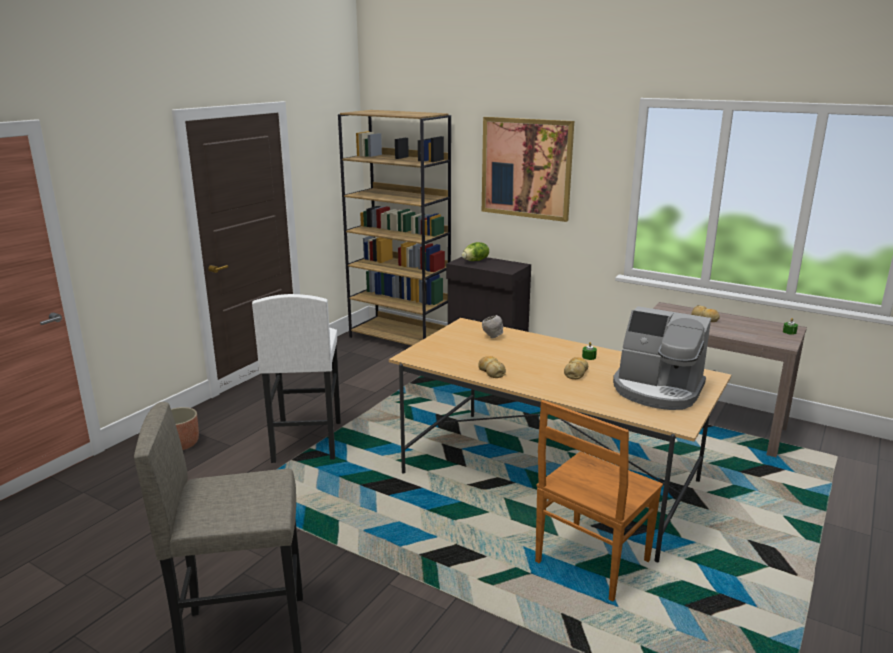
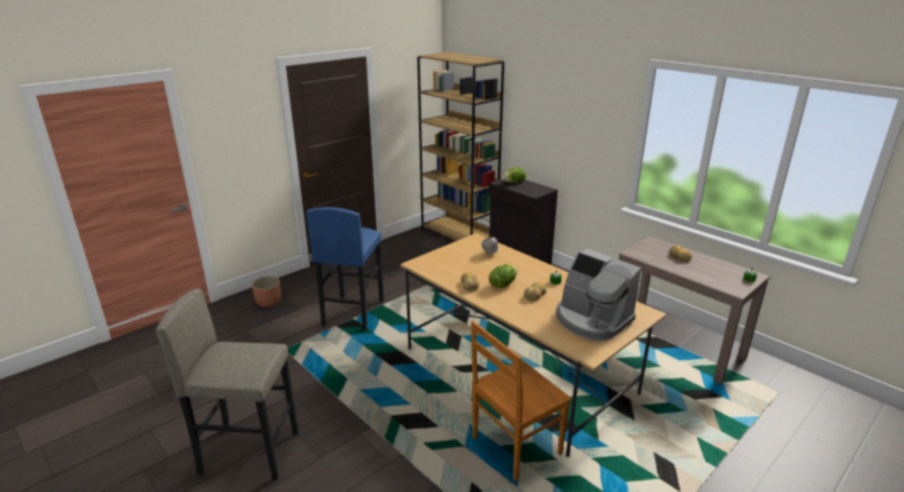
camera: 15 degrees right, 5 degrees up
white stool [252,294,341,463] -> blue stool [306,207,384,330]
picture [482,117,574,222] -> none
none -> lettuce [489,264,517,288]

